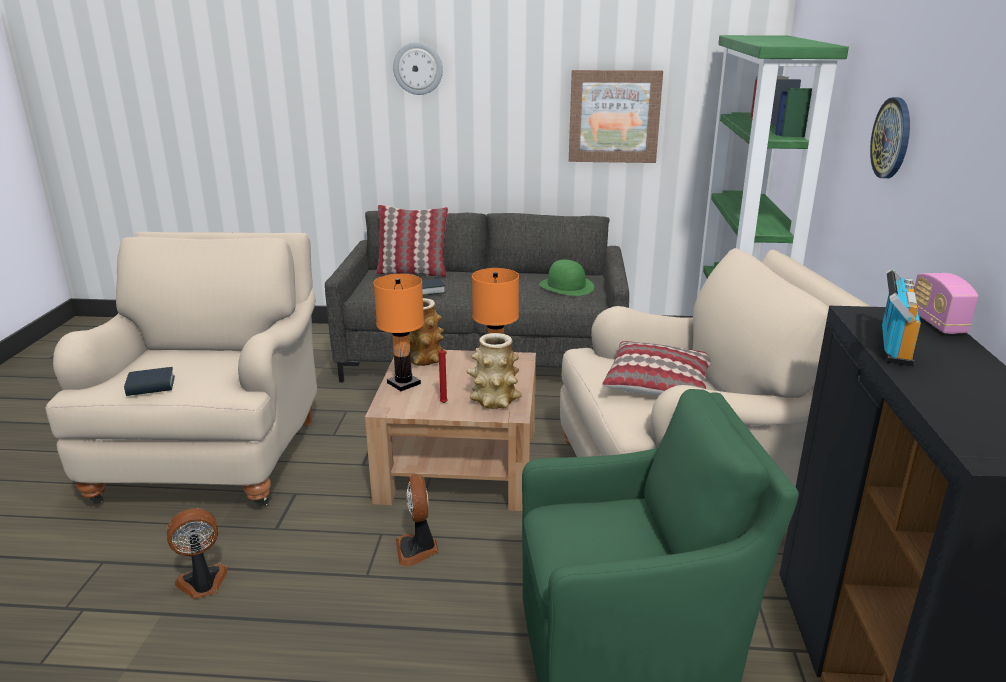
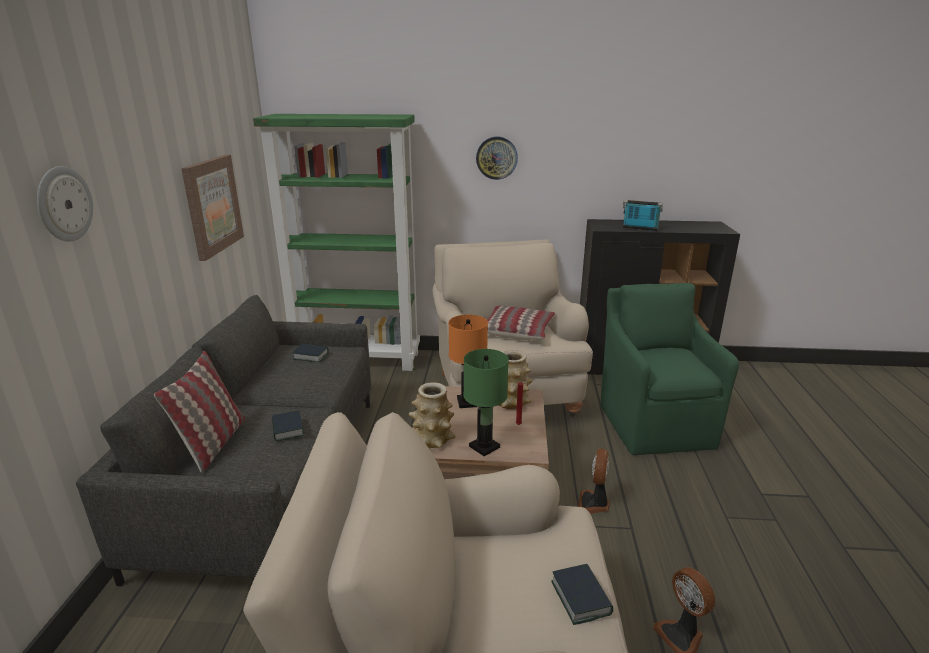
camera: 90 degrees left, 0 degrees up
orange table lamp [374,274,424,391] -> green table lamp [464,349,509,456]
fan [396,474,439,567] -> fan turned 120 degrees clockwise [578,448,610,514]
green hat [539,259,594,296] -> book [292,344,329,362]
radio [914,273,978,334] -> none

